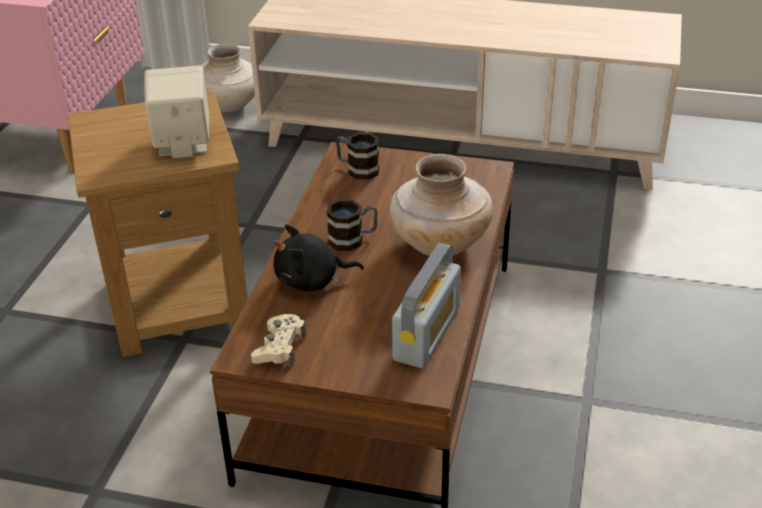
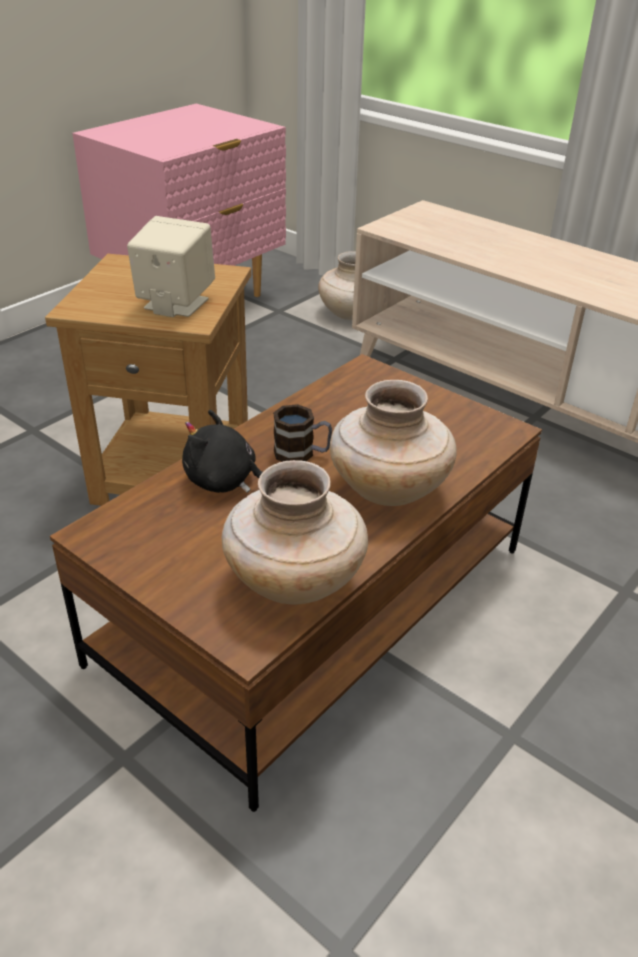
camera: 25 degrees right, 0 degrees up
beige game controller [251,314,306,366] -> none
mug [336,133,379,180] -> none
radio [392,243,461,368] -> beige vase [222,460,368,605]

